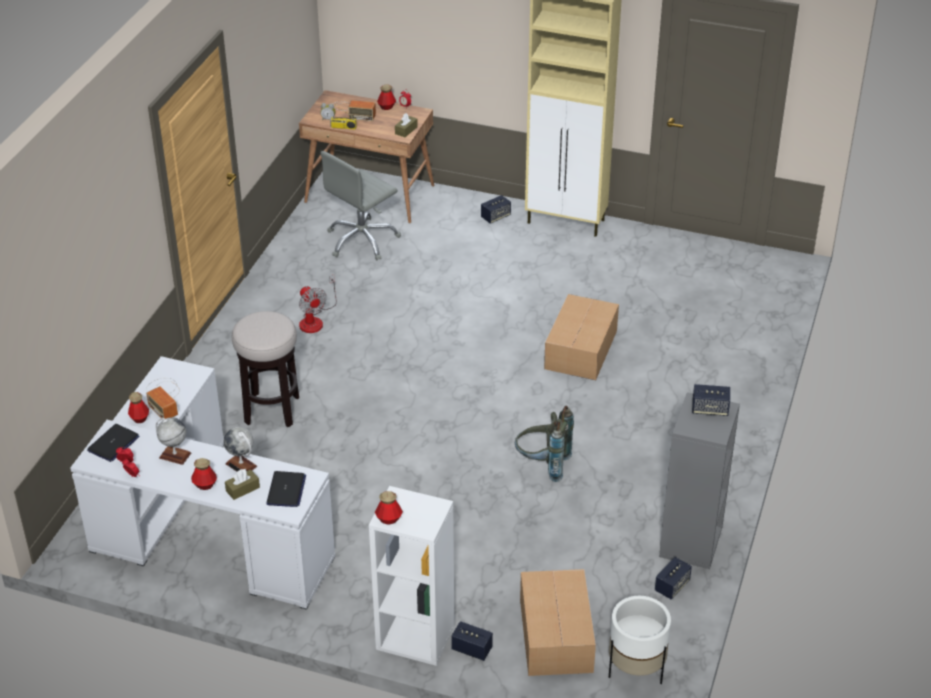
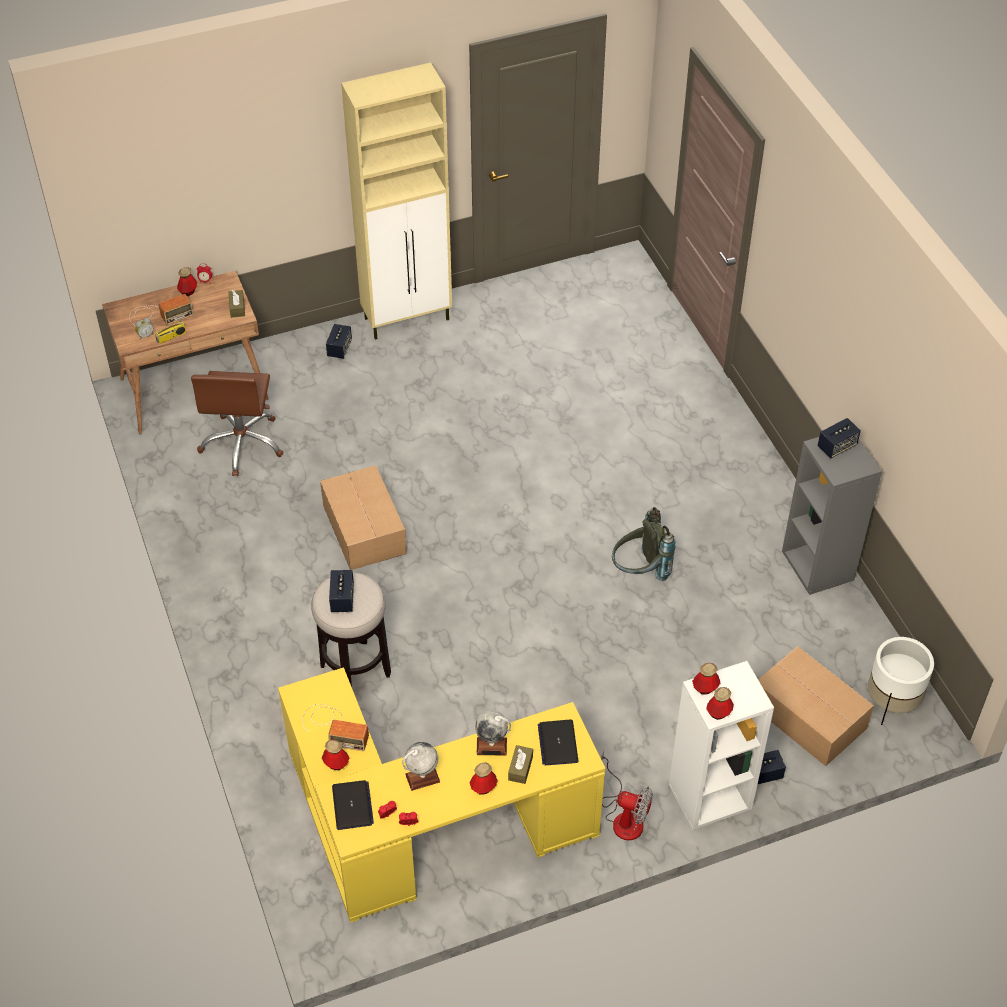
camera: 40 degrees left, 10 degrees up
white desk [70,356,335,610] -> yellow desk [278,667,605,922]
laptop [267,471,306,507] -> laptop turned 150 degrees counterclockwise [538,719,579,766]
fan [299,274,337,333] -> fan moved to [601,751,653,840]
grey office chair [321,151,401,260] -> brown office chair [191,371,284,476]
cardboard box [544,294,619,380] -> cardboard box moved to [320,465,407,570]
speaker [655,557,692,599] -> speaker moved to [329,570,354,612]
none -> bottle [692,663,720,695]

